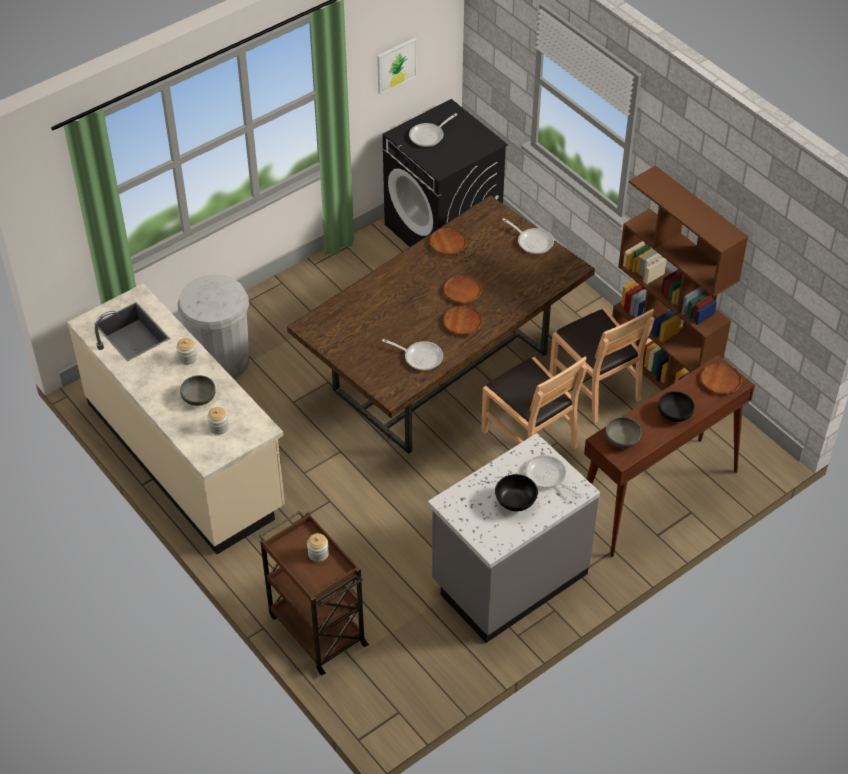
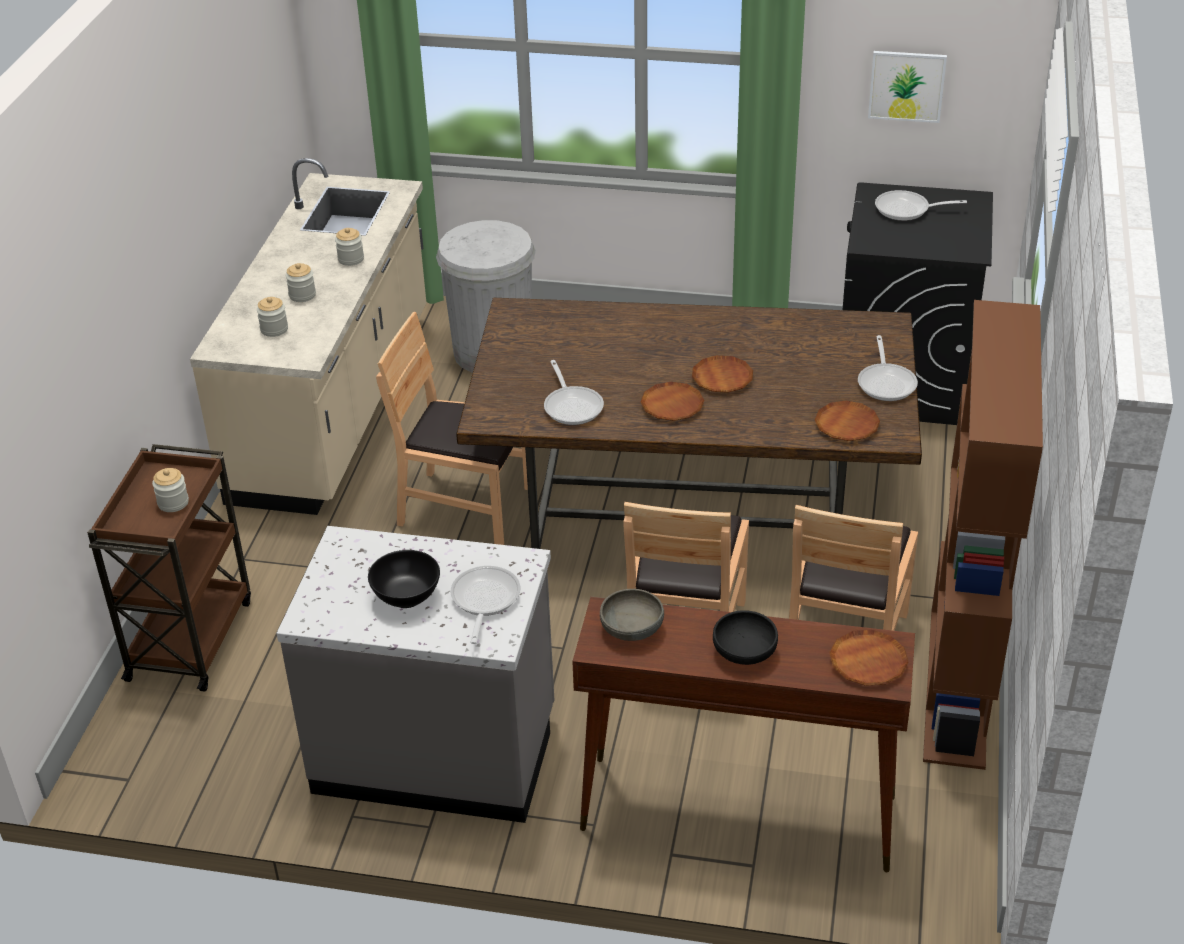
camera: 50 degrees right, 10 degrees down
grey bowl [180,375,216,406] -> jar [286,263,316,302]
brown plate [430,228,467,255] -> brown plate moved to [815,401,880,441]
none -> brown chair [376,312,528,545]

